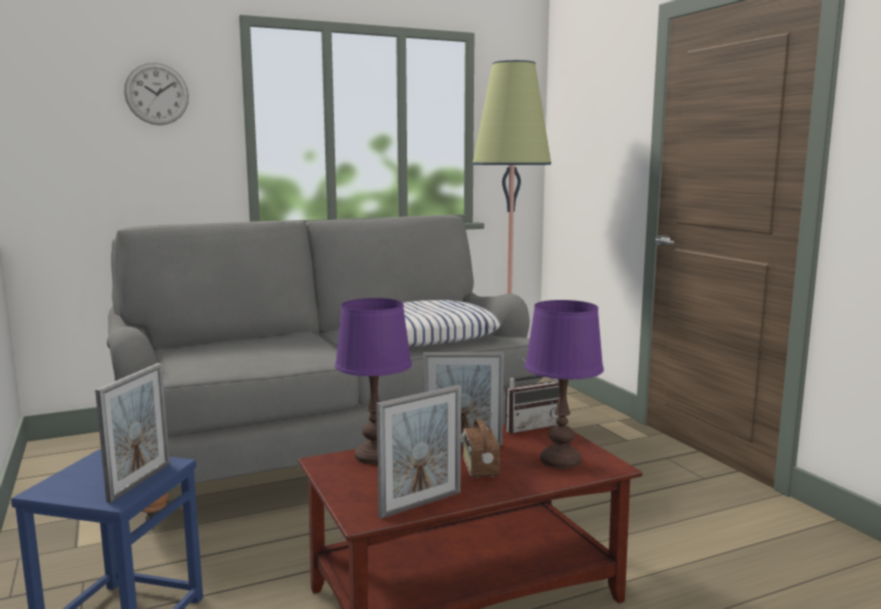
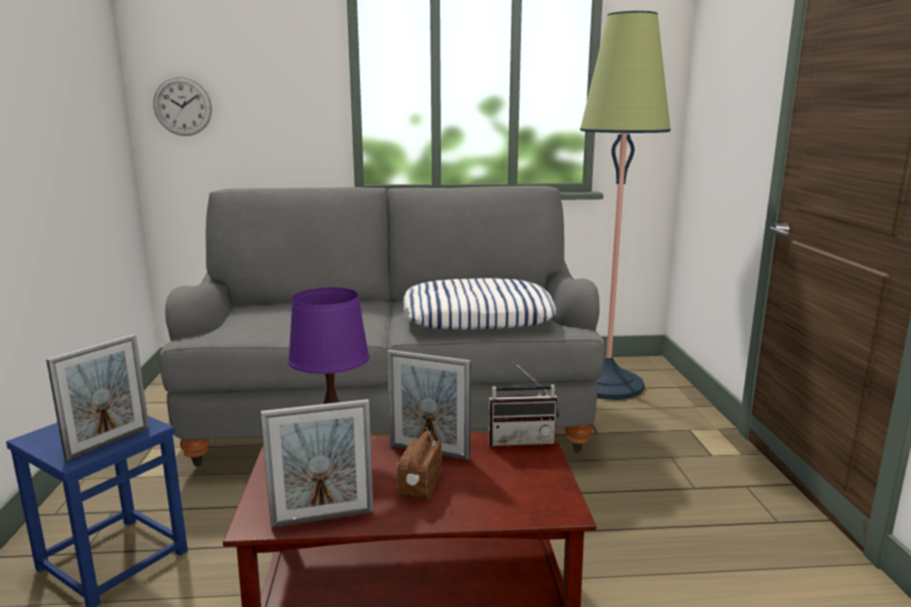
camera: 20 degrees right, 5 degrees up
wall clock [124,63,189,125] -> wall clock moved to [153,77,212,136]
purple table lamp [525,300,604,469] -> none

